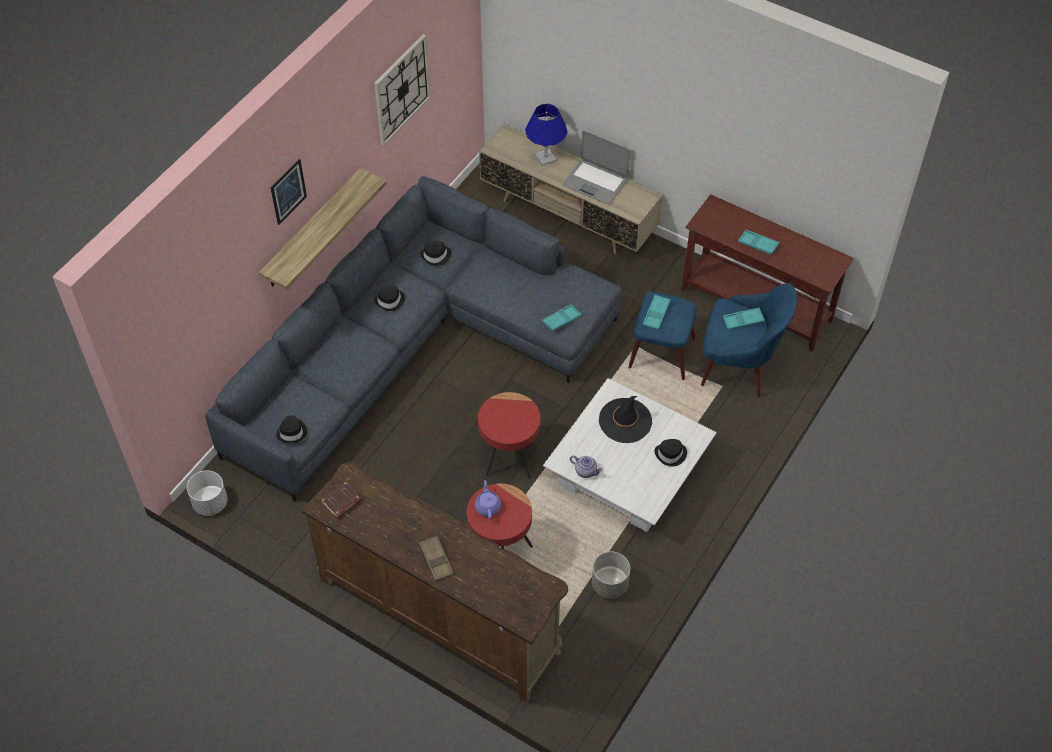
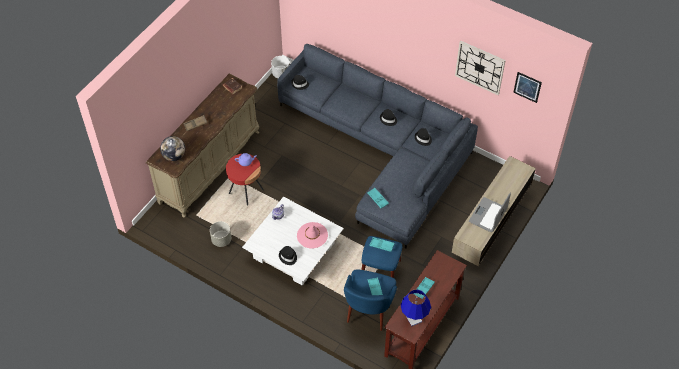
camera: 90 degrees right, 0 degrees up
shelf [259,168,387,290] -> none
picture [270,159,307,225] -> picture moved to [513,72,542,103]
red side table [478,392,540,479] -> none
blue table lamp [525,104,568,166] -> blue table lamp moved to [401,289,431,326]
black hat [599,396,652,443] -> pink hat [297,222,328,249]
none -> globe [160,136,185,161]

